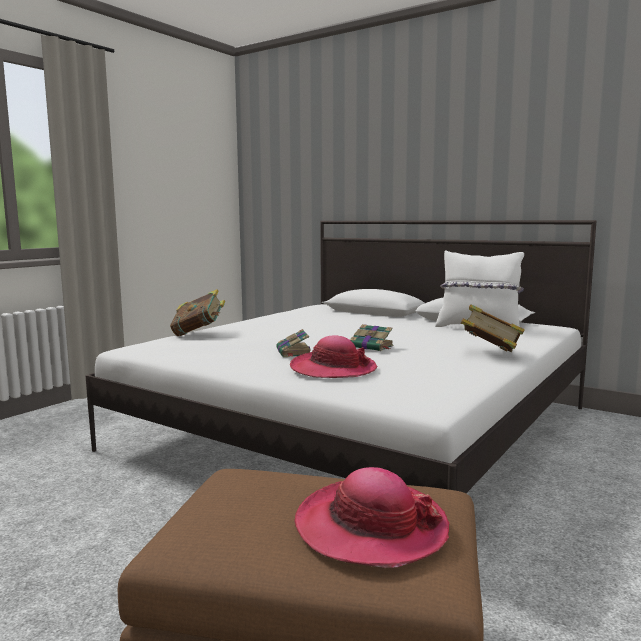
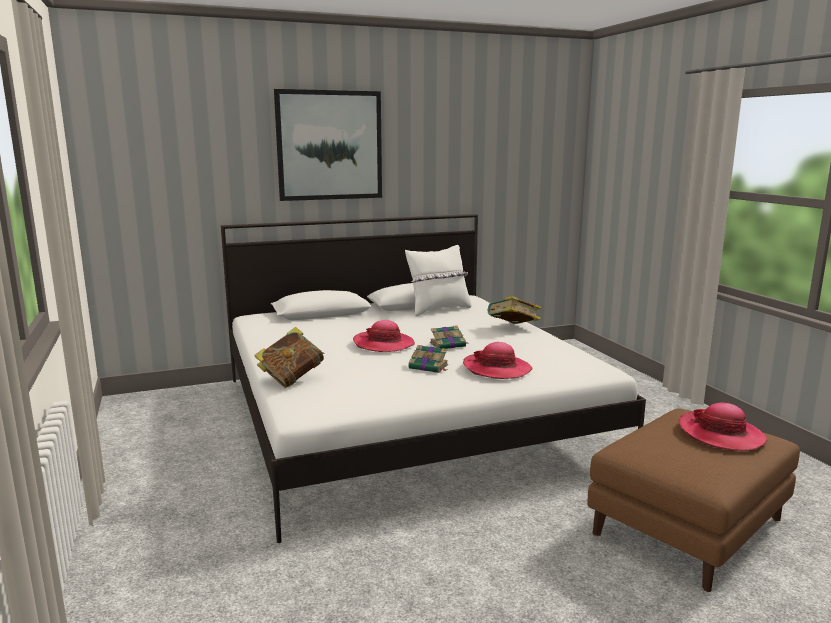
camera: 55 degrees left, 5 degrees up
none -> picture [274,89,382,201]
none -> hat [353,320,415,352]

